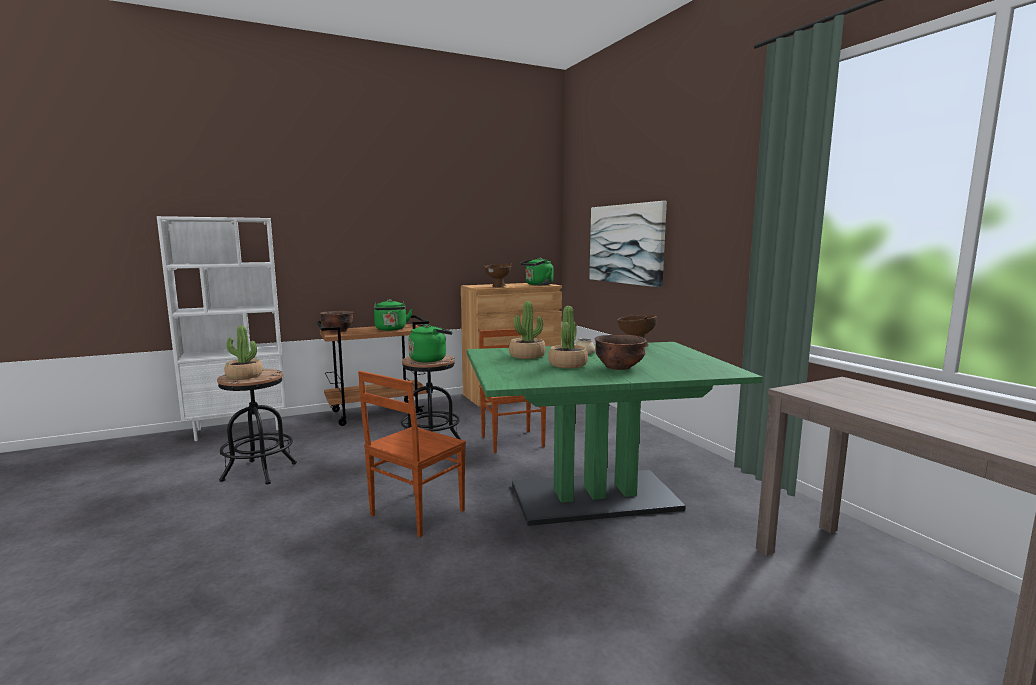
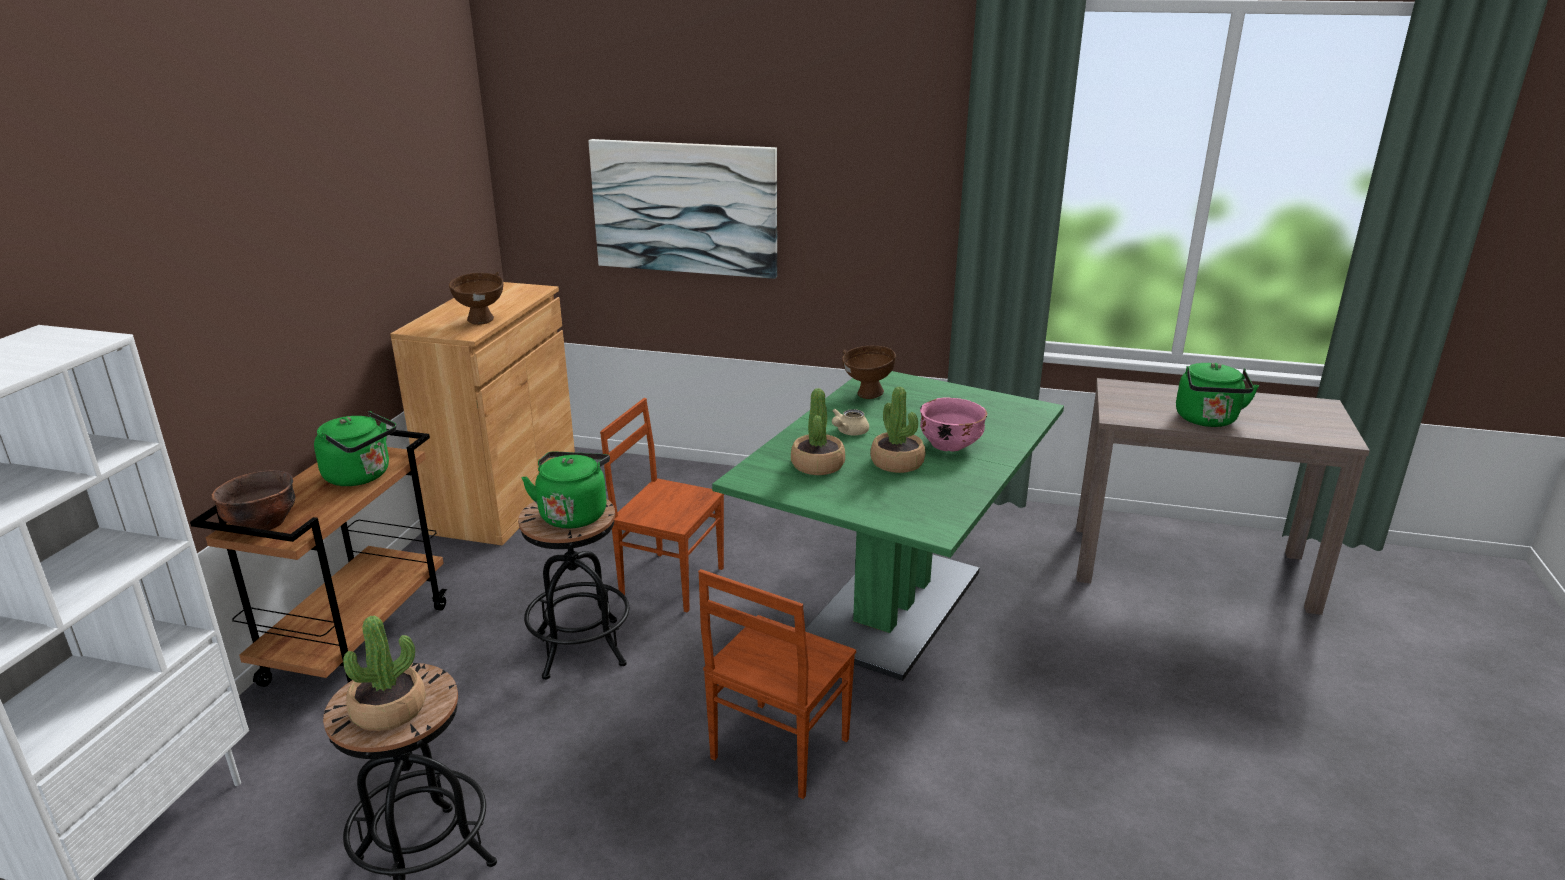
camera: 50 degrees left, 15 degrees up
brown chair [358,371,466,537] -> brown chair turned 45 degrees clockwise [698,569,856,799]
green kettle [520,257,553,285] -> green kettle moved to [1176,363,1259,427]
brown bowl [594,335,647,370] -> pink bowl [920,397,987,451]

